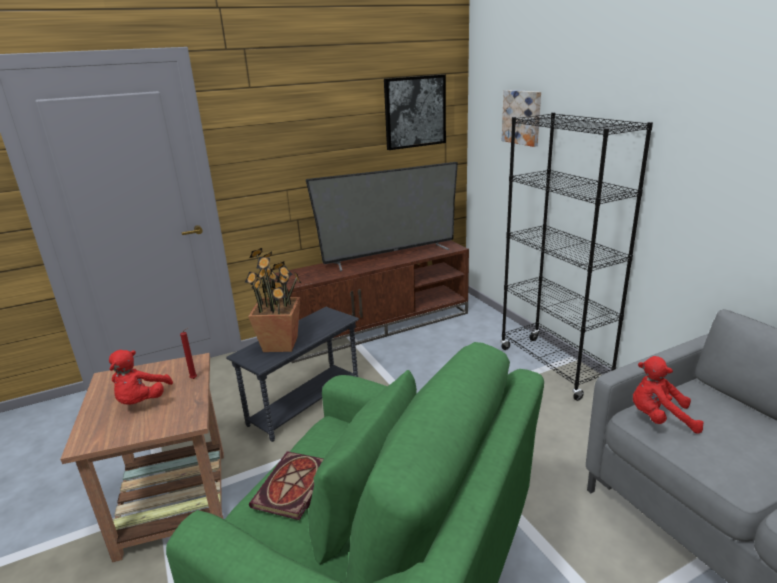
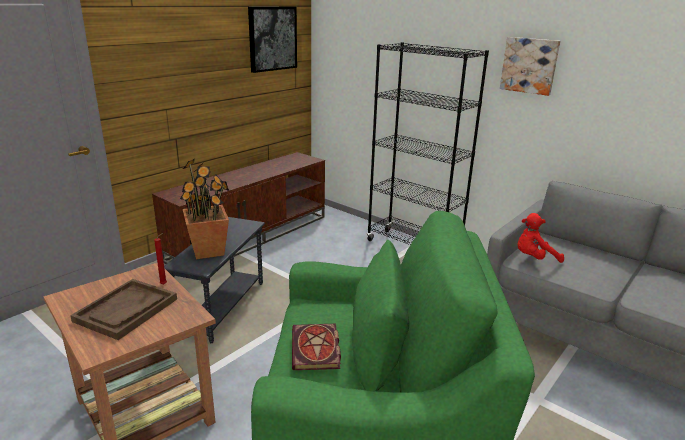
camera: 25 degrees left, 0 degrees up
red plush toy [109,350,173,405] -> brown tray [70,279,177,340]
television [306,162,458,272] -> none
picture [502,90,541,147] -> picture moved to [500,37,560,96]

